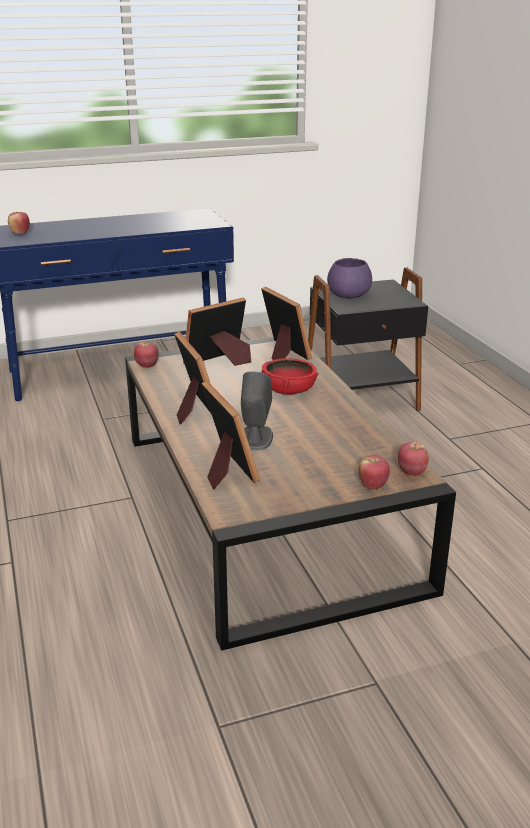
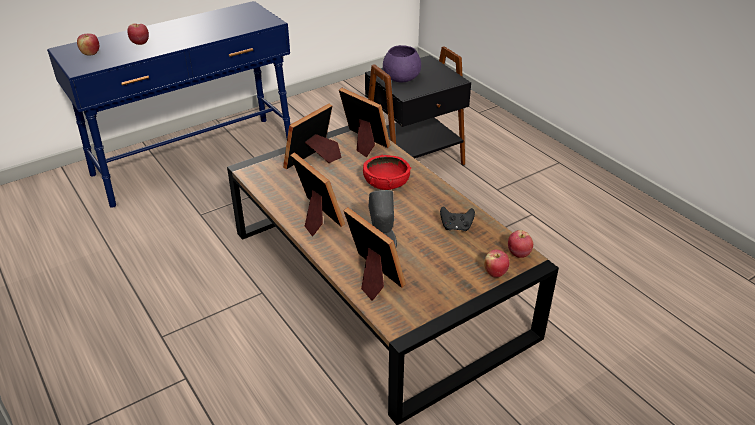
camera: 15 degrees left, 10 degrees up
apple [134,342,159,368] -> apple moved to [127,23,149,45]
none -> black game controller [440,207,475,231]

